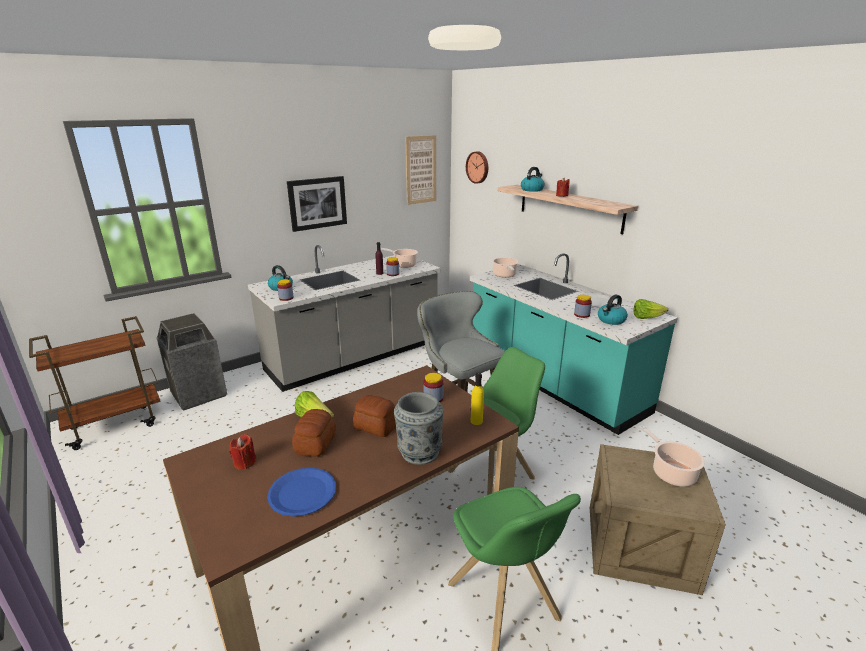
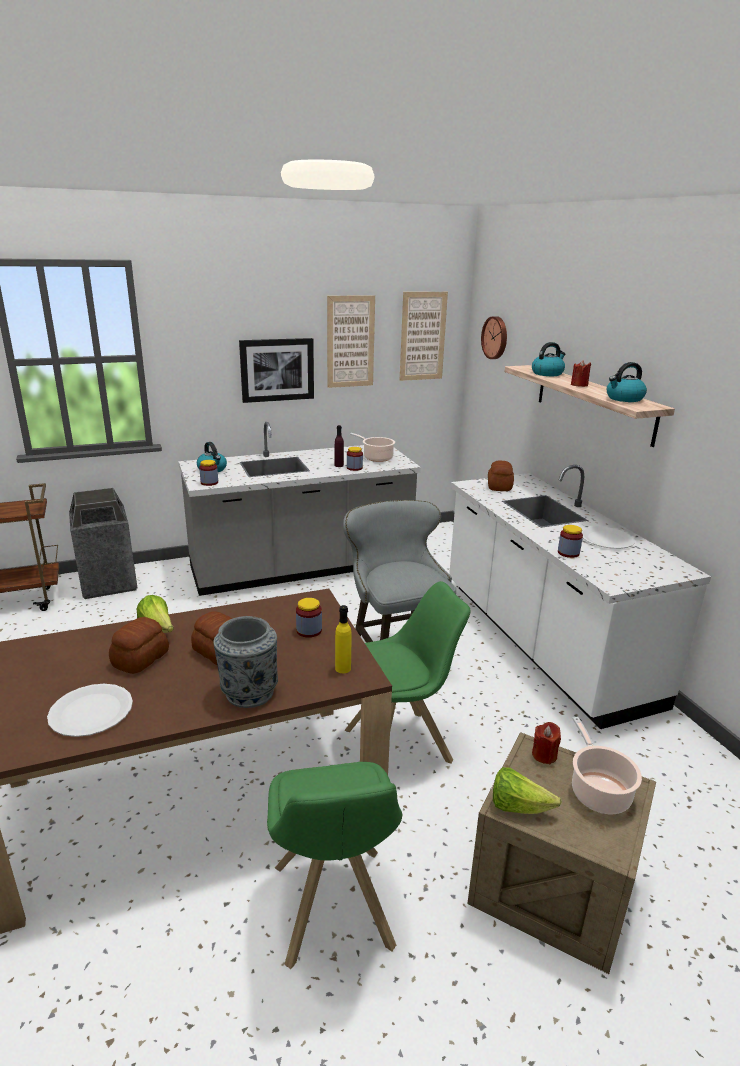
camera: 15 degrees right, 0 degrees up
red candle [229,434,256,470] -> red candle moved to [532,722,561,765]
blue plate [267,468,336,517] -> white plate [47,684,133,737]
turquoise counter [470,253,678,435] -> white counter [449,465,711,729]
cooking pot [492,257,519,278] -> bread [488,460,514,491]
kettle [598,295,628,325] -> kettle moved to [607,362,647,402]
lettuce [633,299,668,319] -> lettuce moved to [493,767,561,814]
none -> picture [327,295,375,388]

